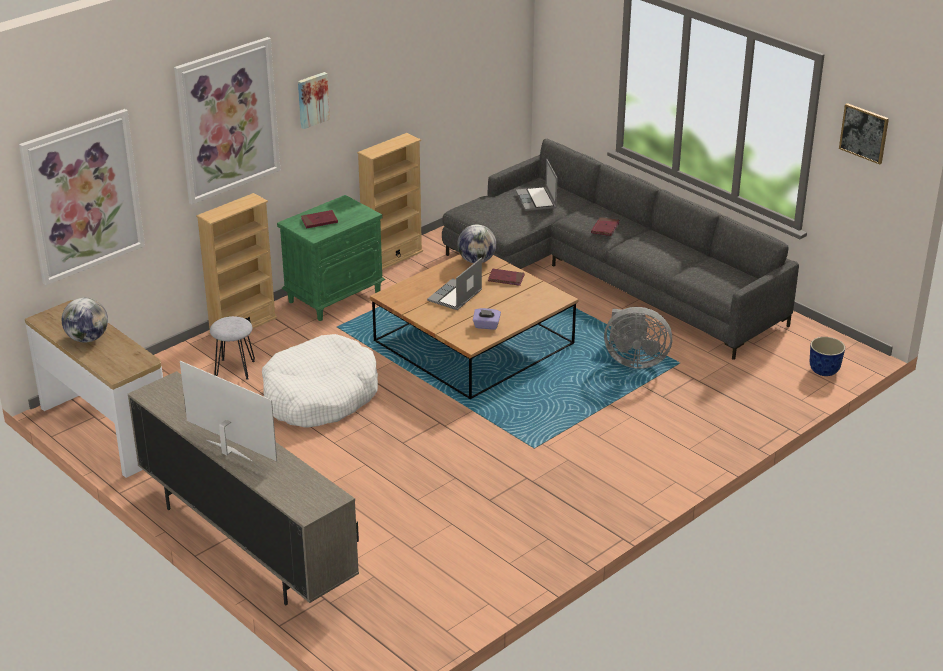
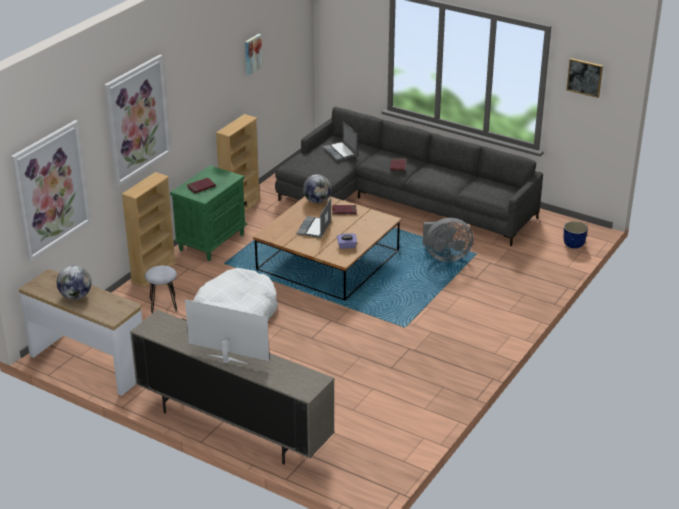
camera: 15 degrees left, 0 degrees up
picture [298,72,330,129] -> picture moved to [245,34,263,75]

